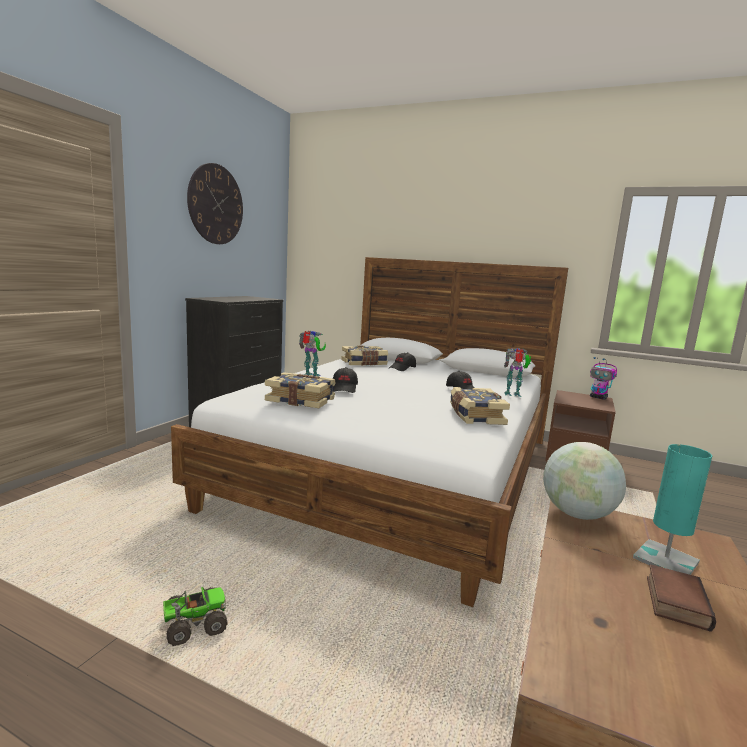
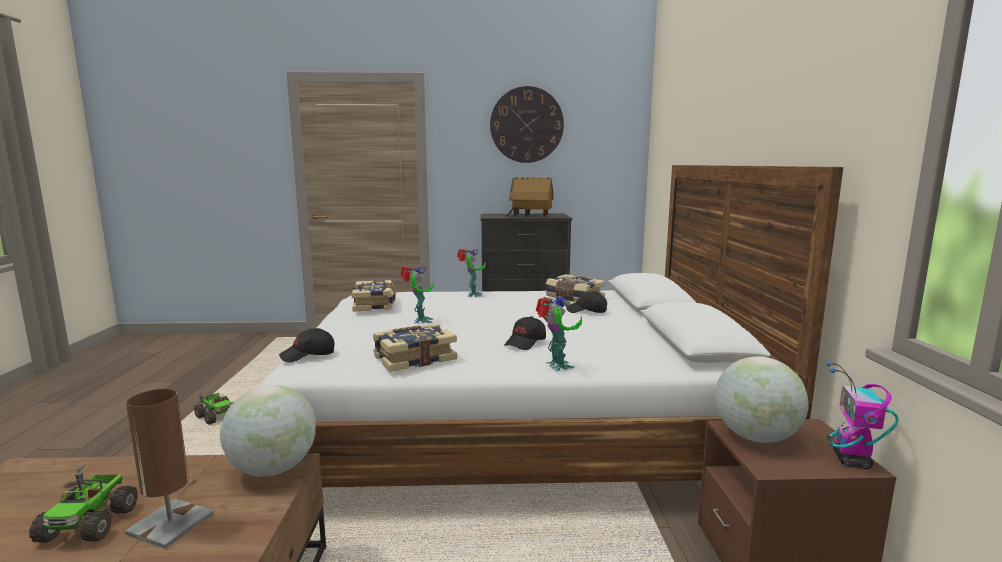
camera: 65 degrees right, 0 degrees up
black cap [333,367,358,393] -> black cap moved to [279,328,334,363]
turquoise table lamp [633,444,712,575] -> brown table lamp [125,389,214,549]
book [647,564,716,632] -> toy truck [29,464,138,543]
none -> toy robot [400,266,434,324]
none -> toy house [506,177,553,217]
none -> globe [715,356,809,443]

